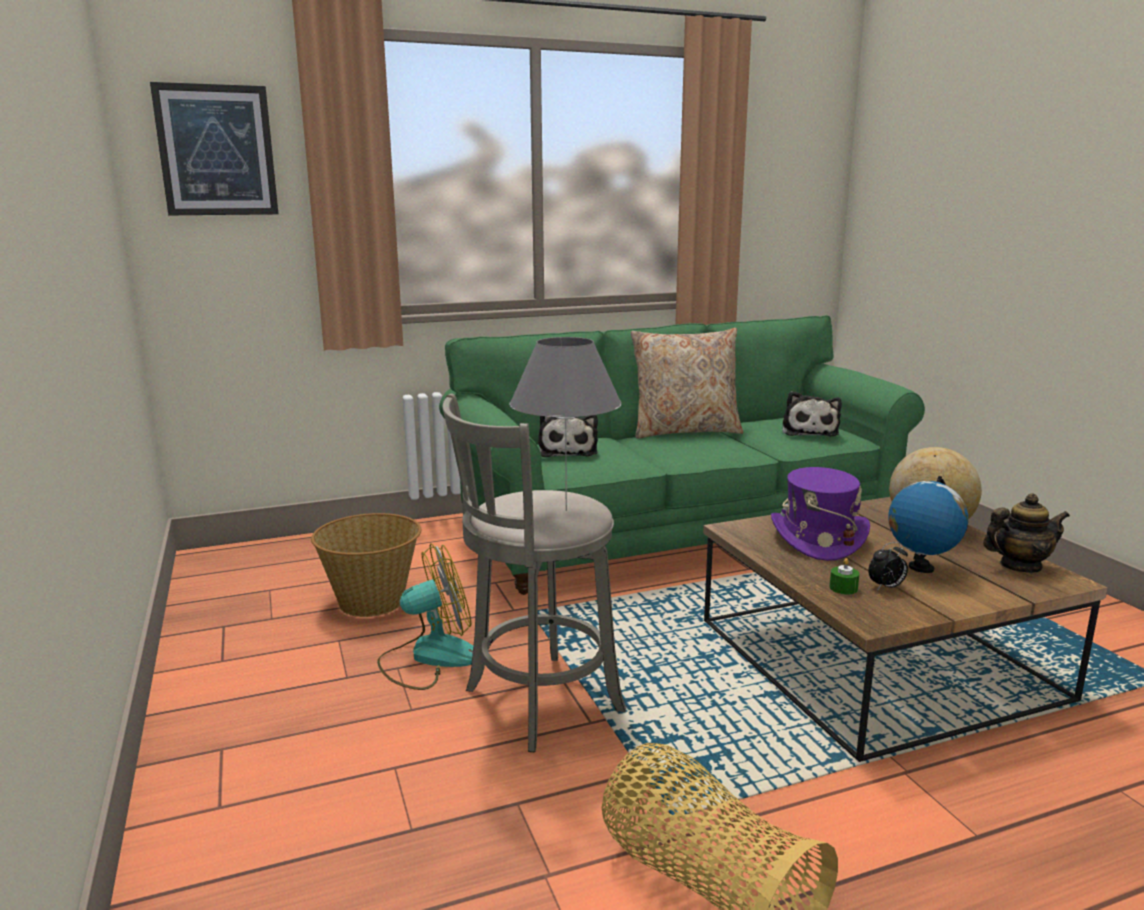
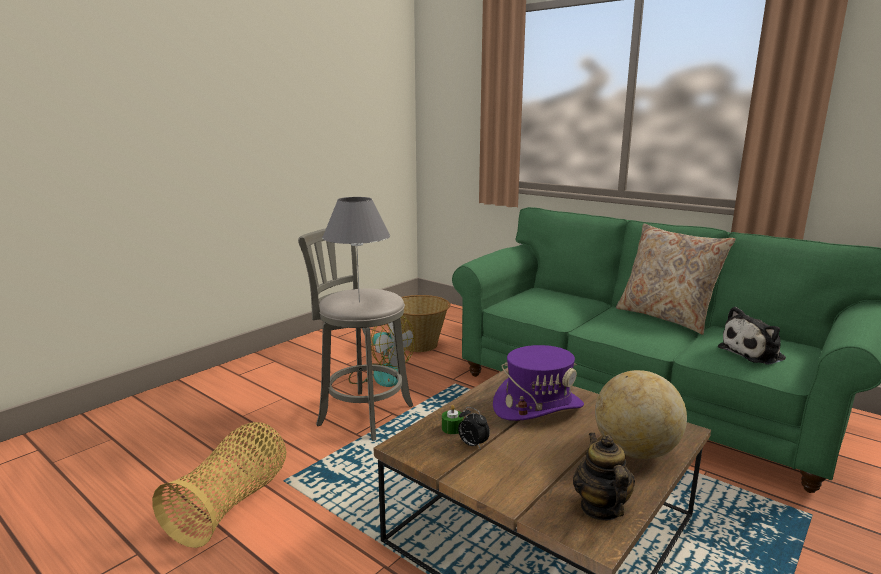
camera: 60 degrees right, 0 degrees up
picture [150,82,278,215] -> none
plush toy [538,415,598,457] -> none
globe [888,476,968,573] -> none
teapot [983,493,1070,573] -> teapot turned 150 degrees counterclockwise [573,432,635,521]

